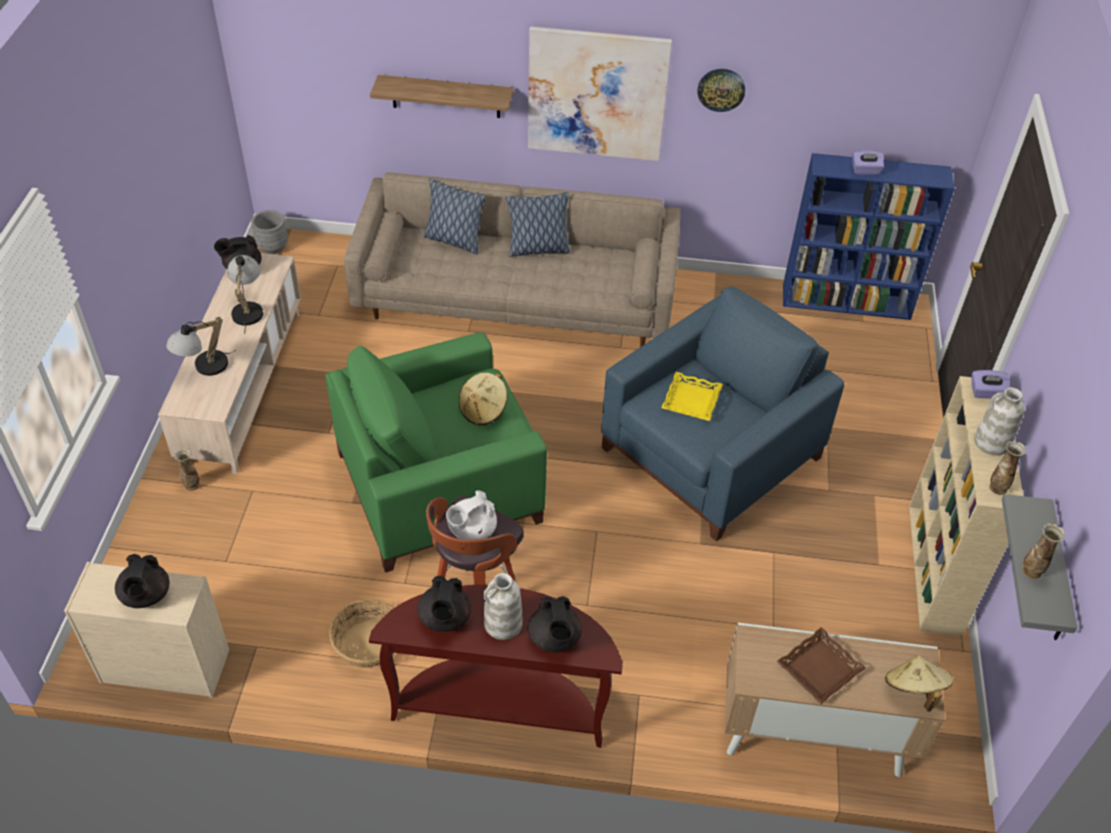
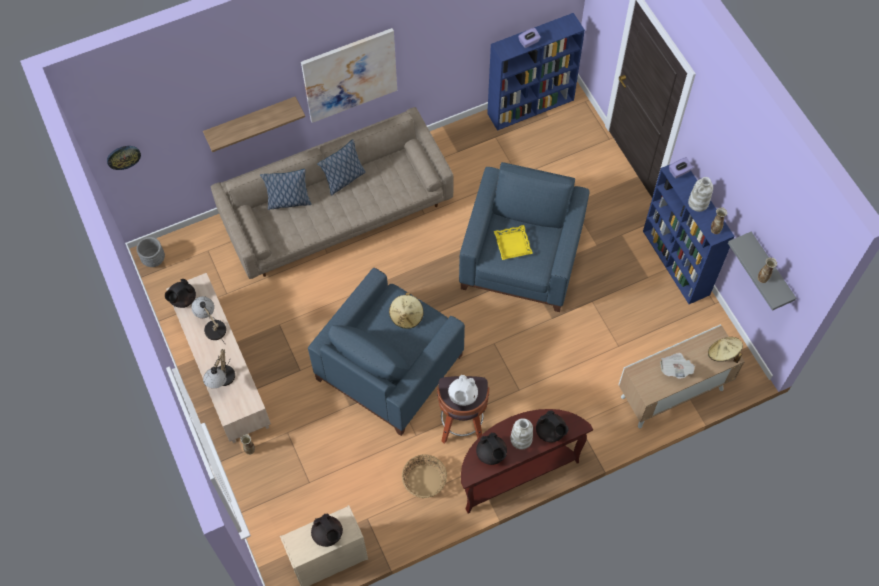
camera: 30 degrees left, 15 degrees up
green armchair [325,332,547,573] -> blue armchair [308,268,465,436]
wall clock [698,69,745,112] -> wall clock moved to [107,146,141,170]
brown tray [776,627,865,704] -> newspaper [660,353,695,379]
beige bookcase [909,376,1023,636] -> blue bookcase [643,164,735,304]

